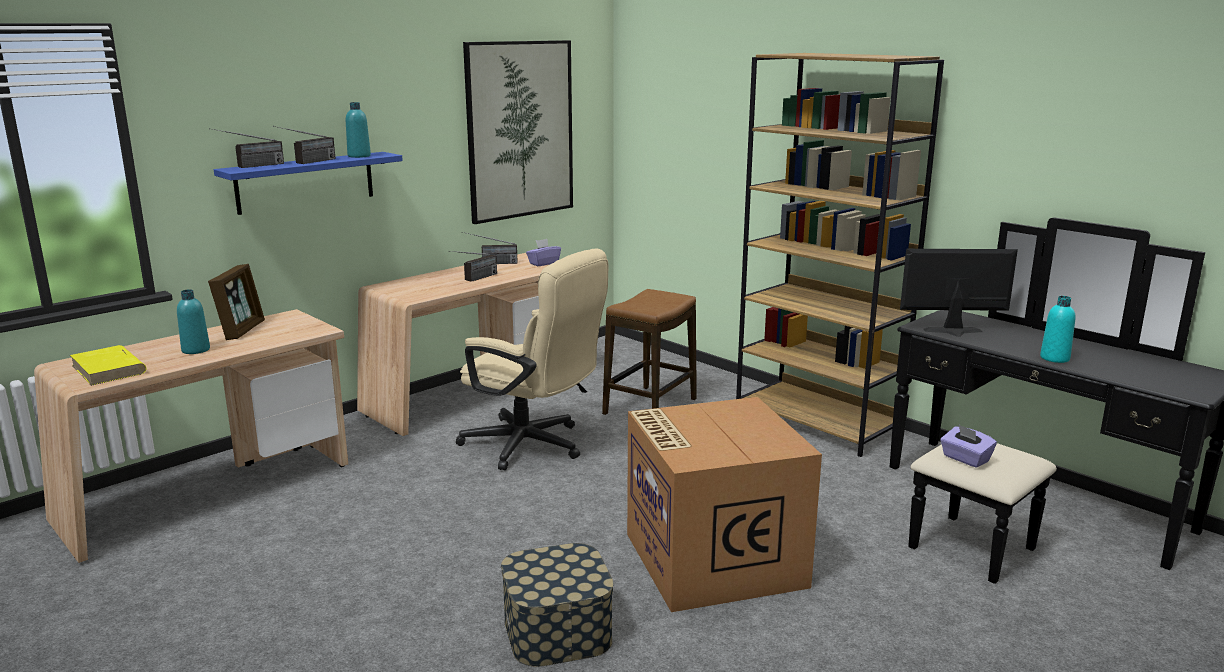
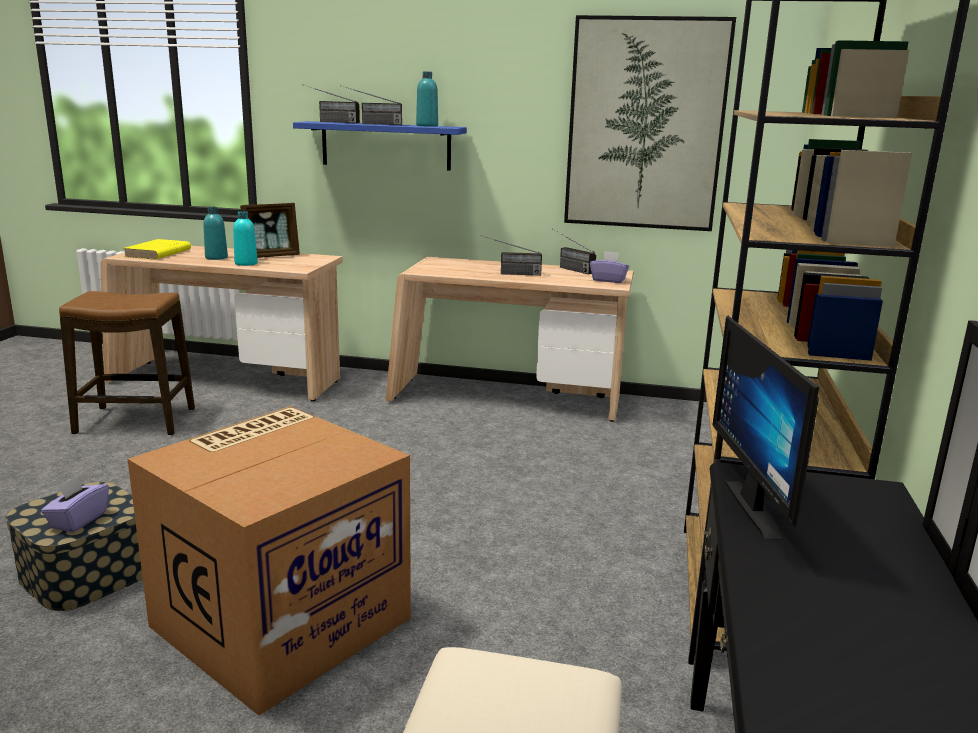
camera: 55 degrees right, 0 degrees up
beige office chair [456,249,608,471] -> none
stool [602,289,697,415] -> stool moved to [59,291,195,435]
monitor [900,249,1018,337] -> monitor turned 150 degrees counterclockwise [712,316,819,538]
purple tissue box [940,425,997,468] -> purple tissue box moved to [41,475,109,533]
turquoise bottle [1040,296,1076,363] -> turquoise bottle moved to [233,211,258,266]

